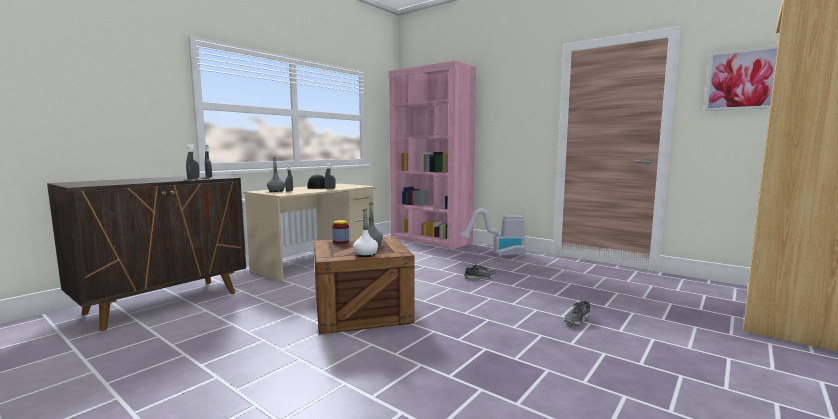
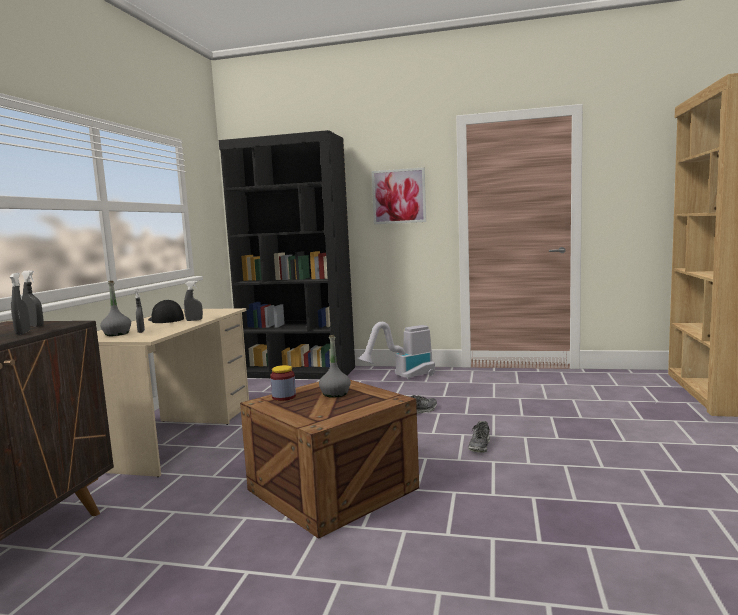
camera: 25 degrees left, 0 degrees up
white bottle [353,208,378,257] -> none
pink bookcase [388,61,476,250] -> black bookcase [219,130,355,379]
shoe [564,300,591,326] -> shoe moved to [468,421,490,453]
picture [704,46,777,111] -> picture moved to [372,167,426,224]

